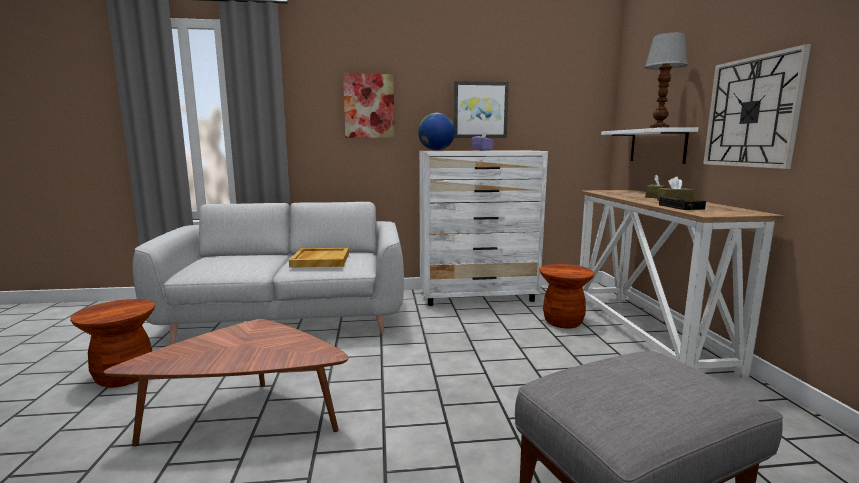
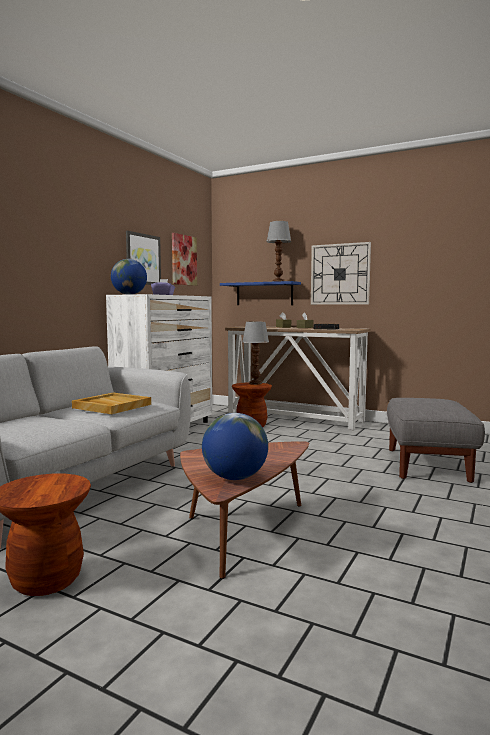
camera: 55 degrees left, 5 degrees down
picture [343,73,395,138] -> picture moved to [172,233,197,286]
white shelf [601,127,698,164] -> blue shelf [220,281,301,305]
none -> globe [202,413,268,480]
none -> table lamp [242,321,269,385]

